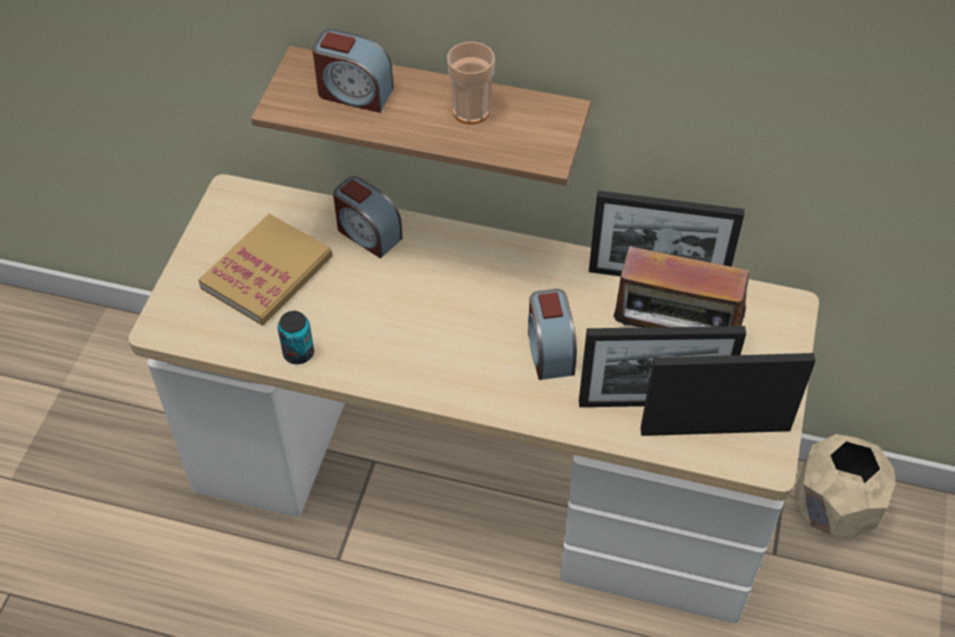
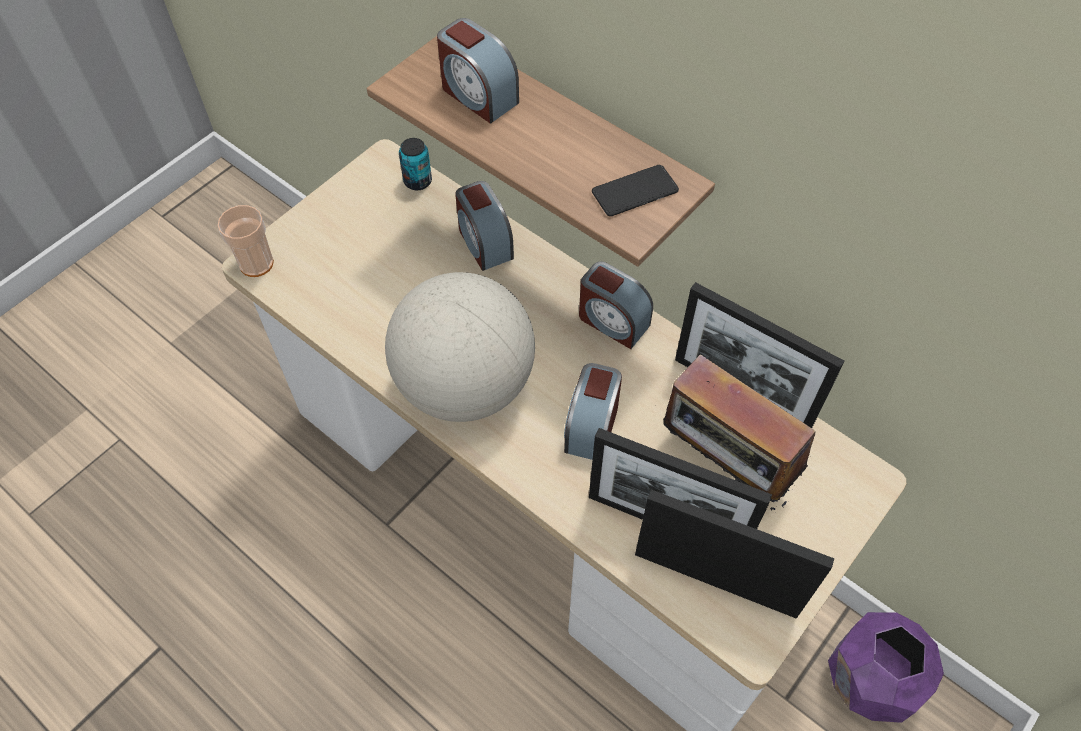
camera: 25 degrees right, 5 degrees up
book [198,214,332,325] -> none
can [278,311,314,364] -> can moved to [399,138,432,190]
cup [447,42,495,124] -> cup moved to [217,205,274,277]
beige planter [795,434,896,538] -> purple planter [828,612,944,723]
none -> globe [385,272,535,422]
none -> alarm clock [579,262,653,349]
none -> phone [592,165,679,216]

